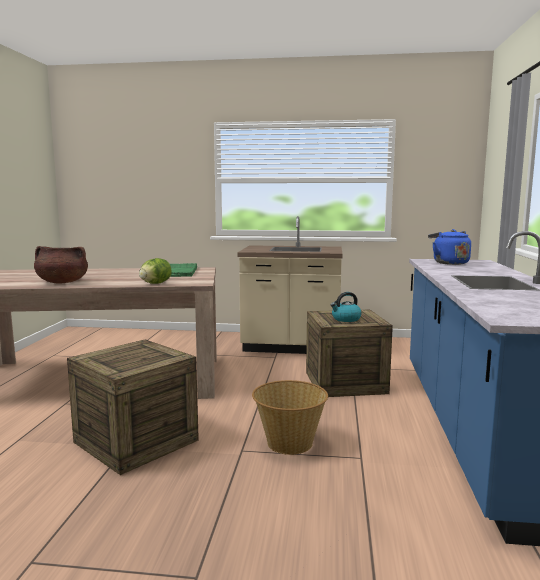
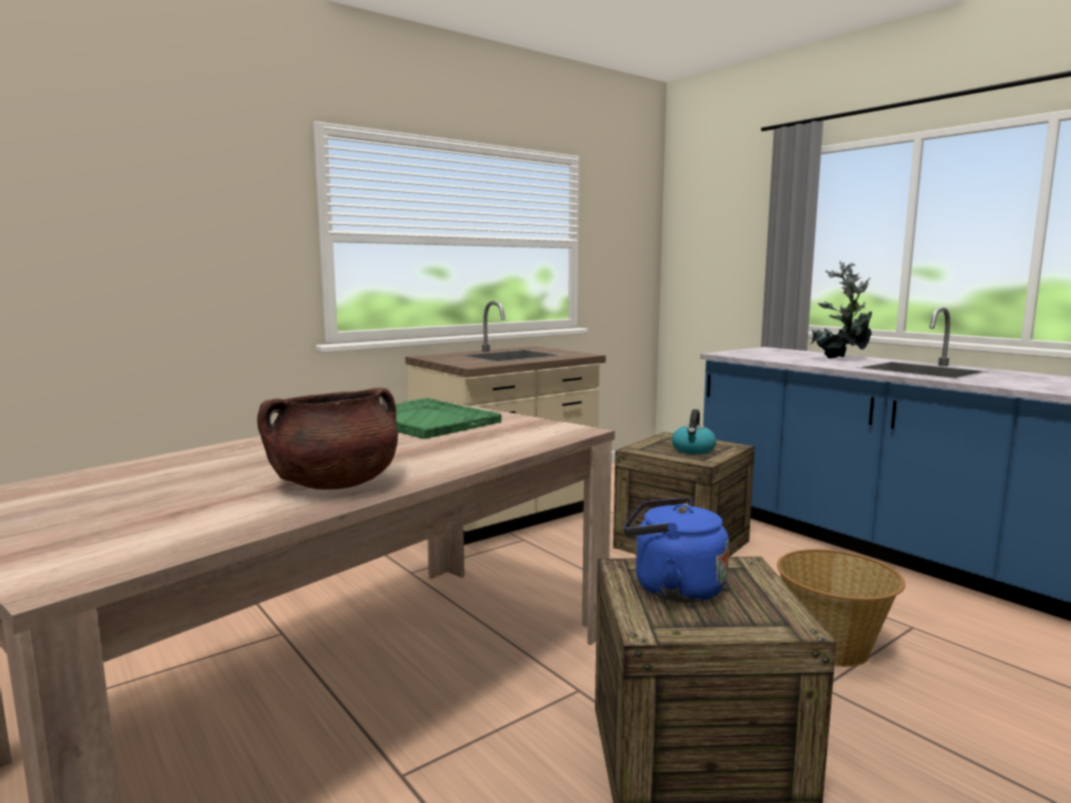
camera: 45 degrees left, 0 degrees up
lettuce [139,258,172,284] -> none
blue kettle [428,229,471,265] -> blue kettle moved to [623,498,729,603]
none -> potted plant [811,261,872,359]

